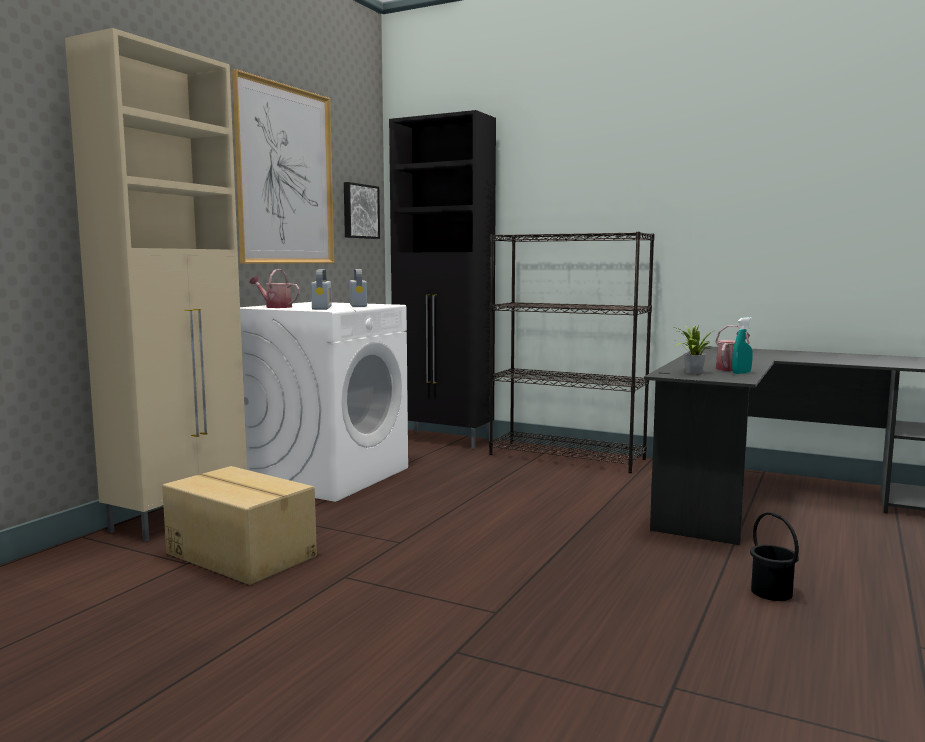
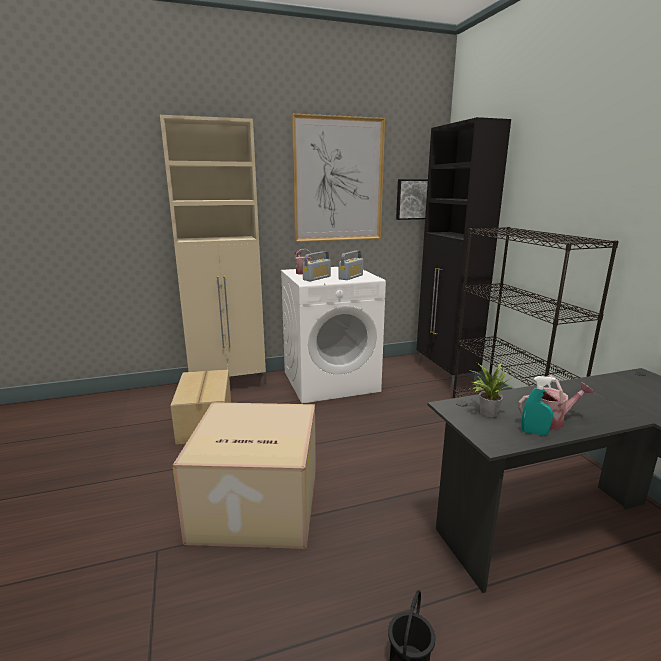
camera: 45 degrees right, 10 degrees up
none -> cardboard box [172,402,316,549]

